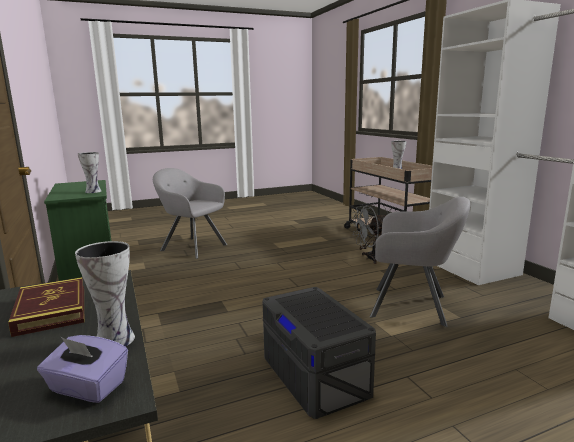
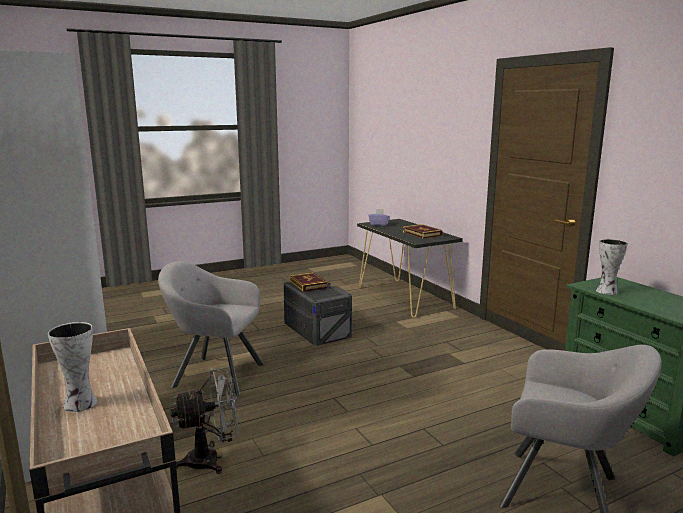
camera: 175 degrees right, 0 degrees up
vase [75,241,135,346] -> none
none -> book [290,272,328,292]

